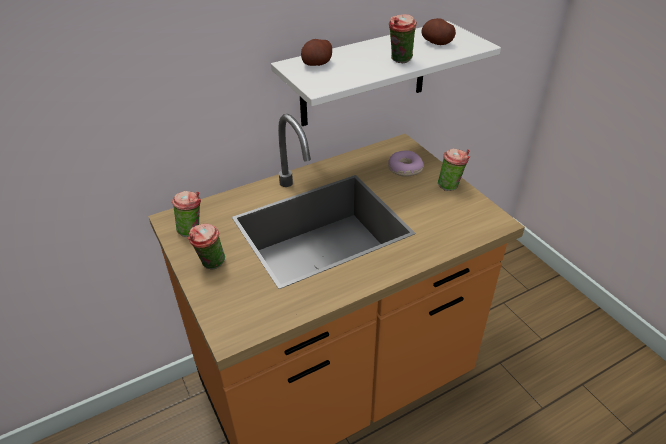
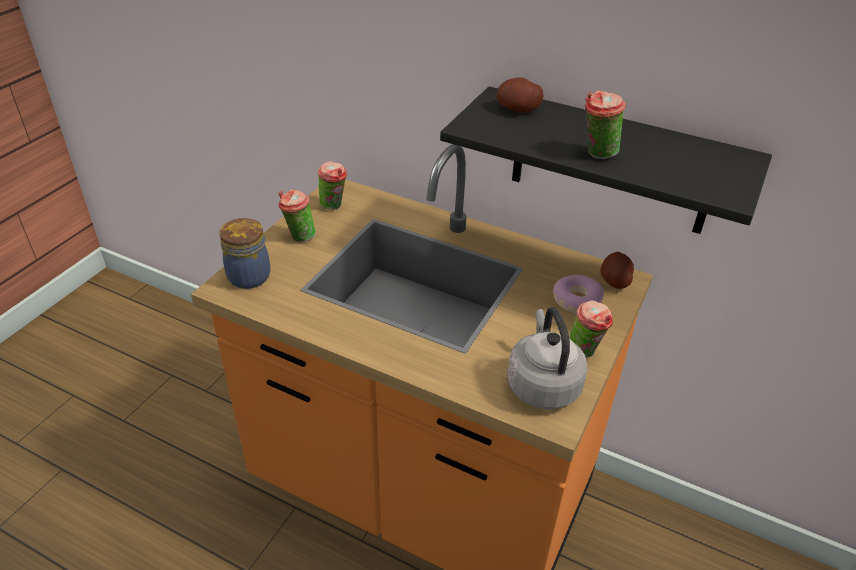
camera: 55 degrees right, 0 degrees up
white shelf [271,21,501,126] -> black shelf [440,86,772,234]
potato [421,18,456,45] -> potato moved to [601,252,634,289]
none -> jar [219,218,270,289]
none -> grey kettle [507,307,588,409]

